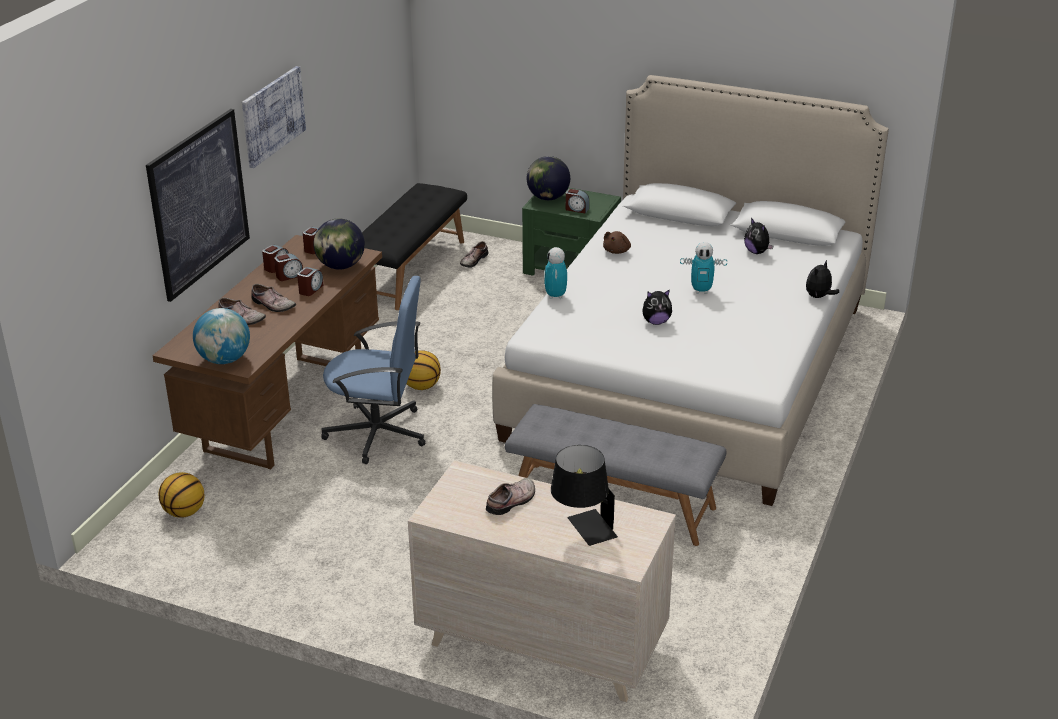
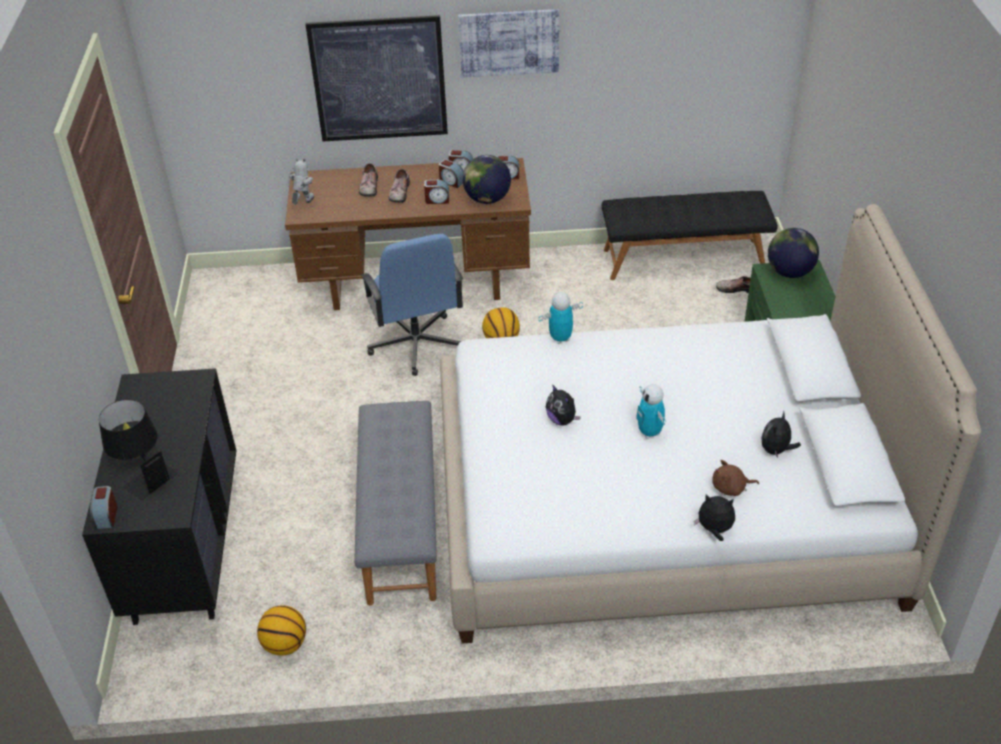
camera: 65 degrees right, 10 degrees up
basketball [159,472,205,518] -> basketball moved to [257,605,306,656]
globe [193,308,250,364] -> toy robot [289,158,314,205]
beige dresser [408,460,676,702] -> black dresser [82,368,237,625]
shoe [486,478,535,515] -> none
alarm clock [566,189,589,213] -> alarm clock moved to [90,486,118,529]
brown plush toy [603,231,631,254] -> brown plush toy moved to [712,460,759,496]

